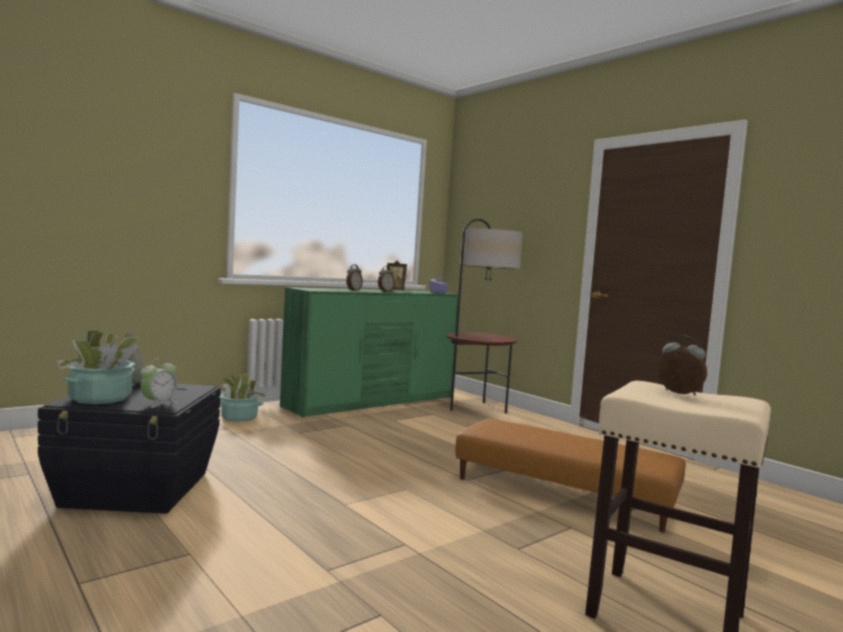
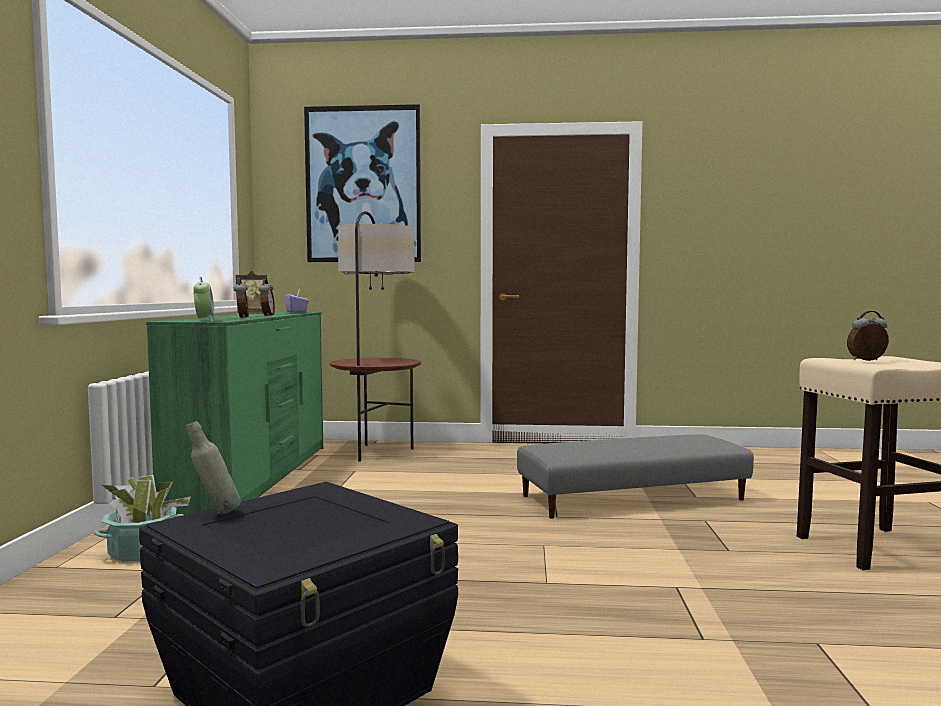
camera: 45 degrees left, 0 degrees up
potted plant [57,330,139,404] -> none
alarm clock [141,358,178,408] -> alarm clock moved to [193,277,215,321]
brown ottoman [455,419,686,533] -> grey ottoman [517,434,754,518]
none -> picture [304,104,421,262]

